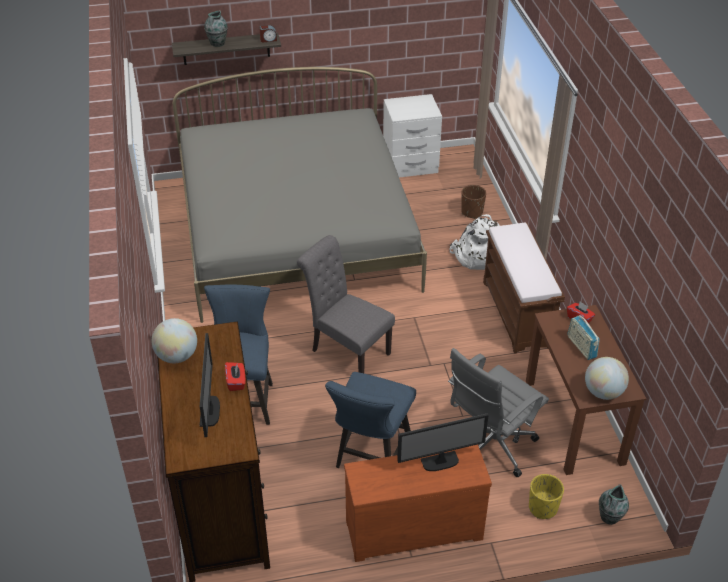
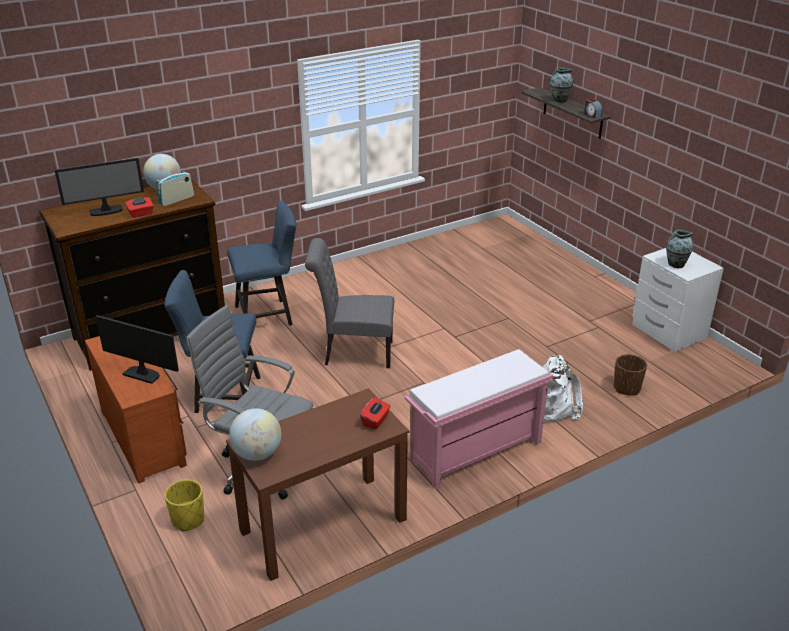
camera: 70 degrees right, 10 degrees down
grey bed [173,67,427,323] -> none
grey chair [297,235,395,373] -> grey chair turned 105 degrees counterclockwise [305,238,394,368]
monitor [397,413,489,471] -> monitor turned 150 degrees clockwise [95,315,179,384]
brown bench [483,223,565,354] -> pink bench [405,349,553,489]
radio [567,315,600,360] -> radio moved to [156,168,194,206]
vase [599,484,629,525] -> vase moved to [666,229,693,268]

